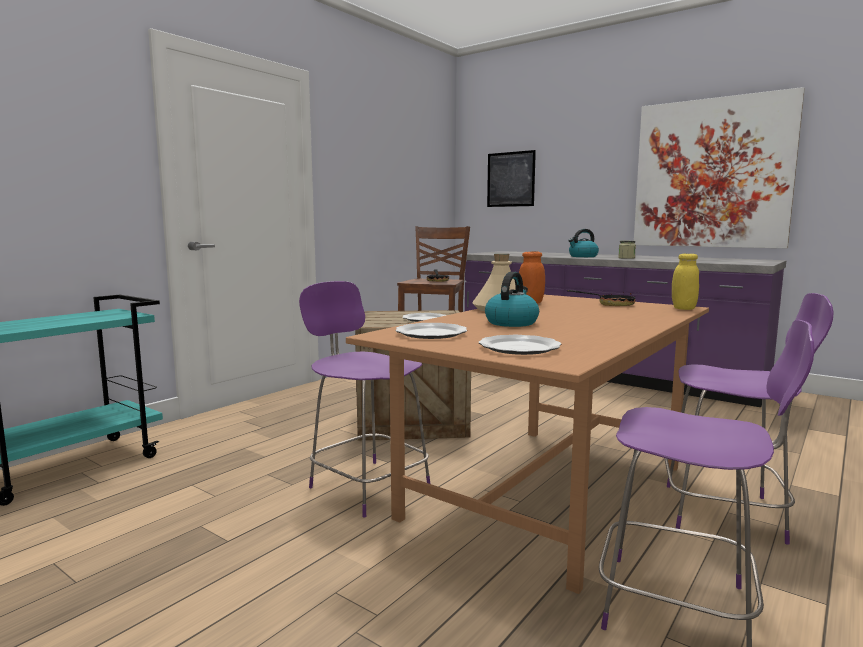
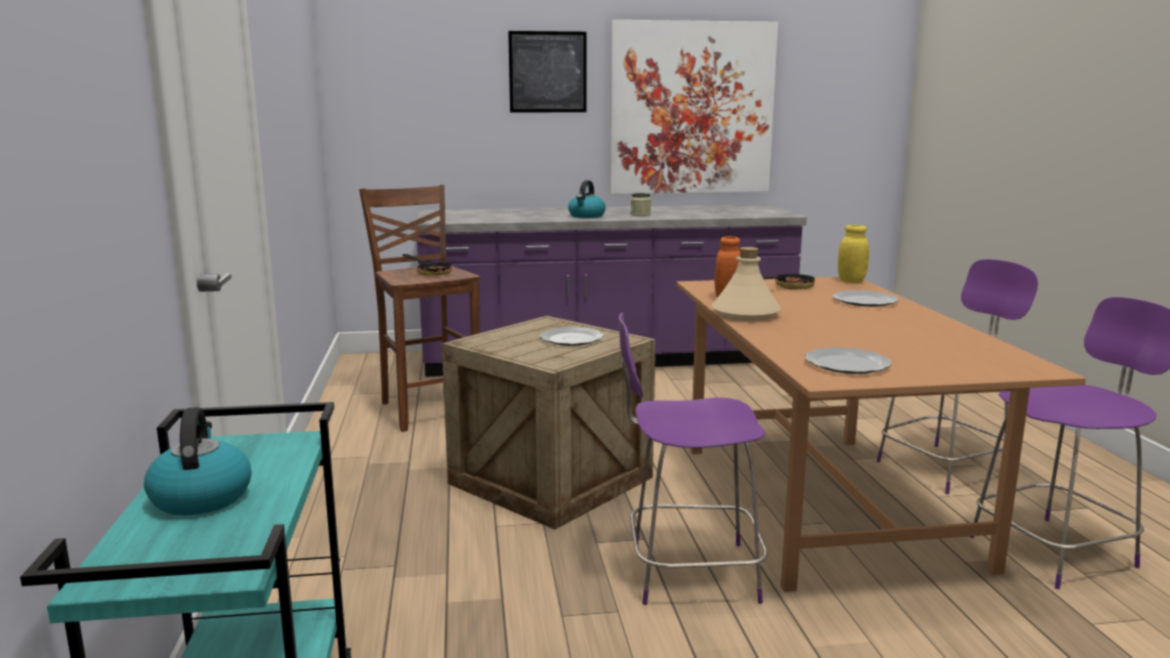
camera: 45 degrees left, 5 degrees up
plate [479,335,562,355] -> plate moved to [832,290,899,307]
kettle [485,272,539,327] -> kettle moved to [144,407,251,515]
picture [487,150,536,207] -> picture moved to [508,31,587,112]

